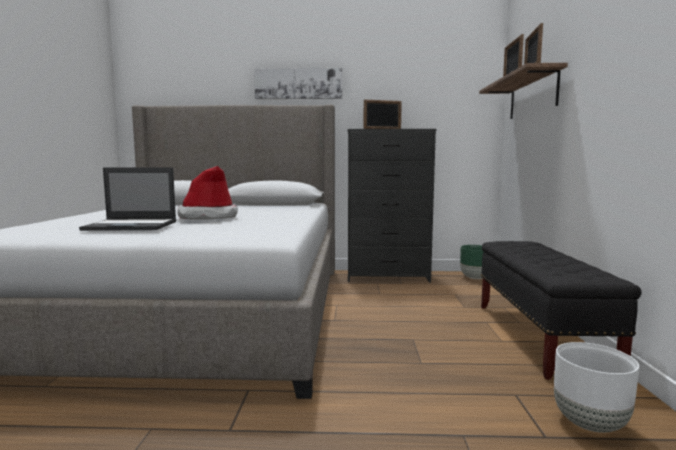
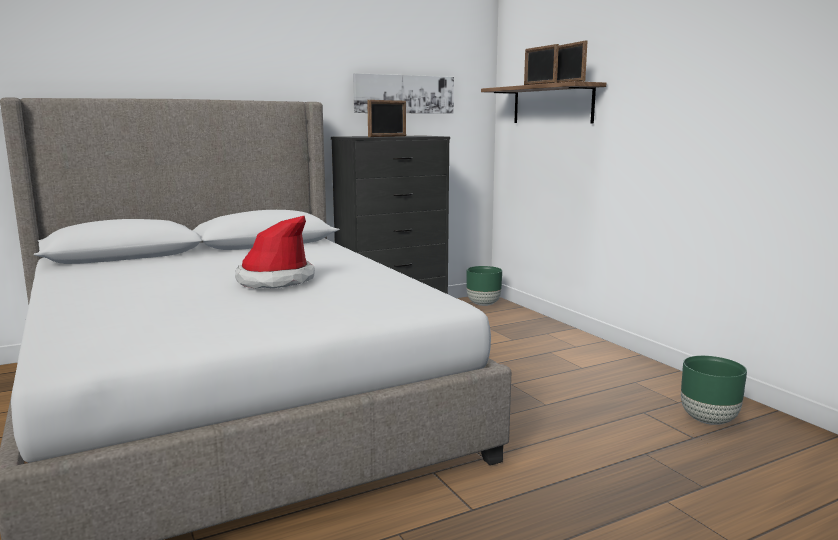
camera: 30 degrees left, 5 degrees up
laptop [79,167,176,231] -> none
picture [254,68,342,99] -> picture moved to [353,73,454,114]
black bench [481,241,642,380] -> none
white planter [554,342,639,433] -> green planter [681,356,747,425]

